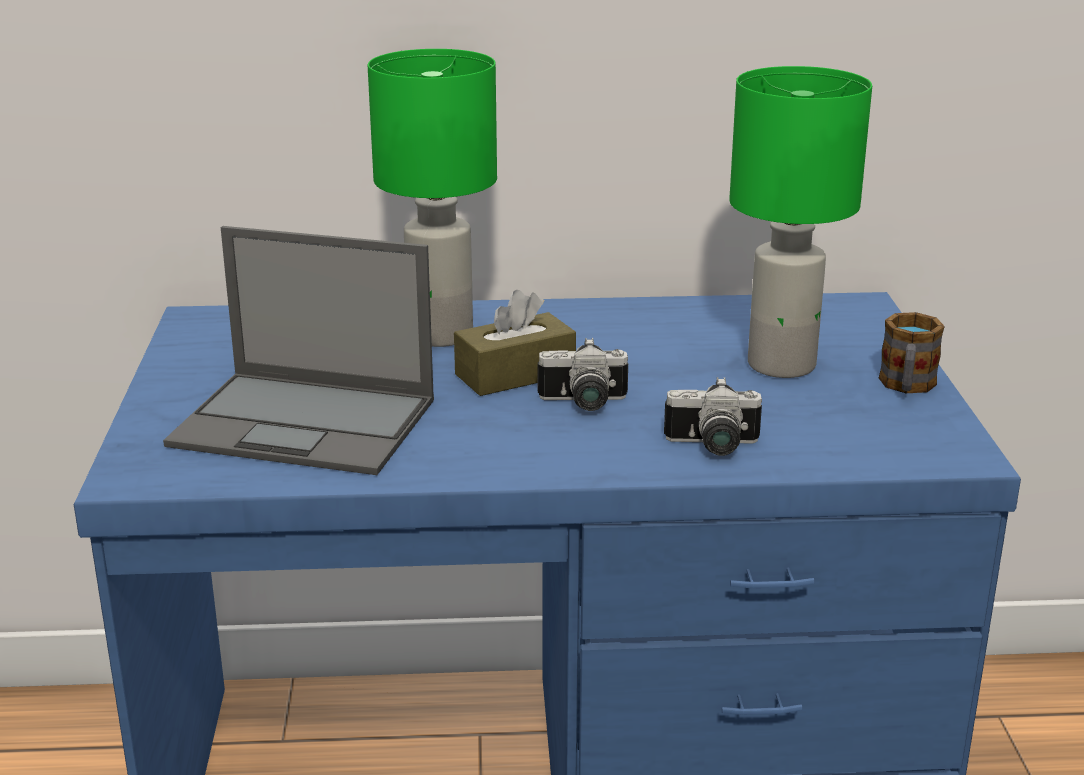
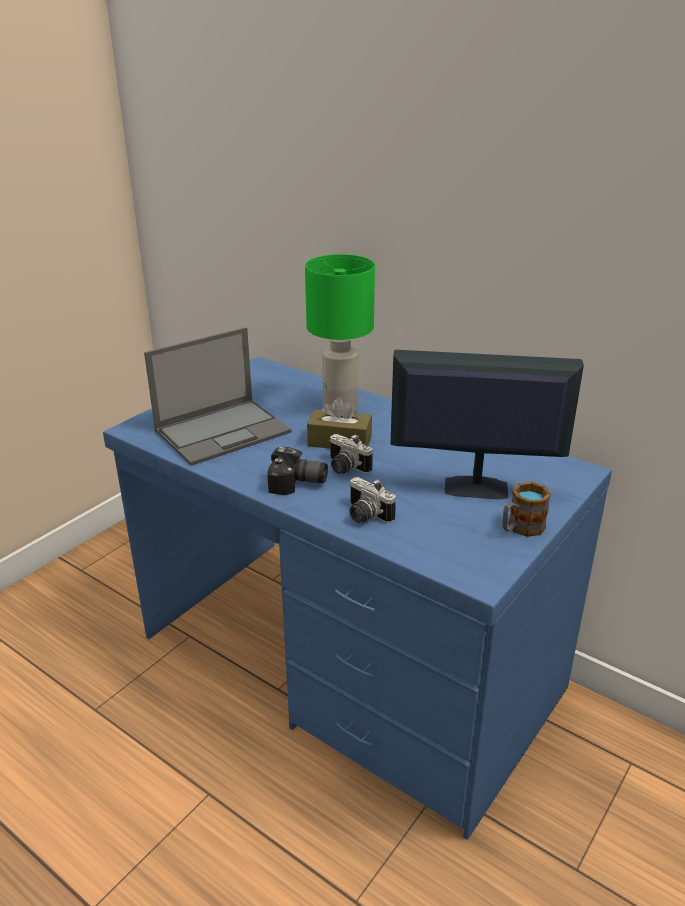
camera: 40 degrees right, 5 degrees up
laptop [163,226,434,475] -> laptop turned 90 degrees counterclockwise [144,327,292,466]
green table lamp [729,66,872,378] -> monitor [391,350,584,499]
none -> camera [267,447,328,495]

